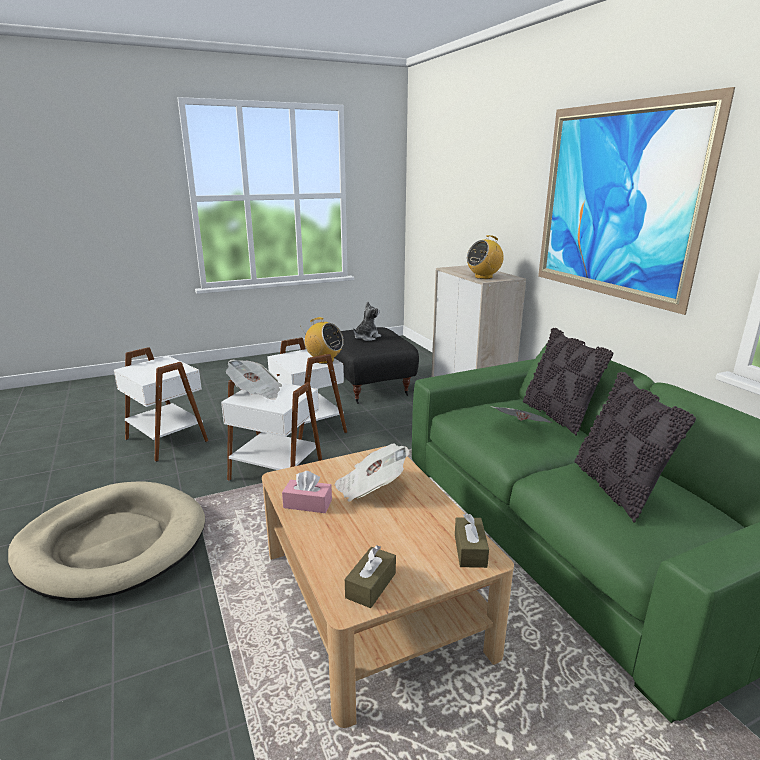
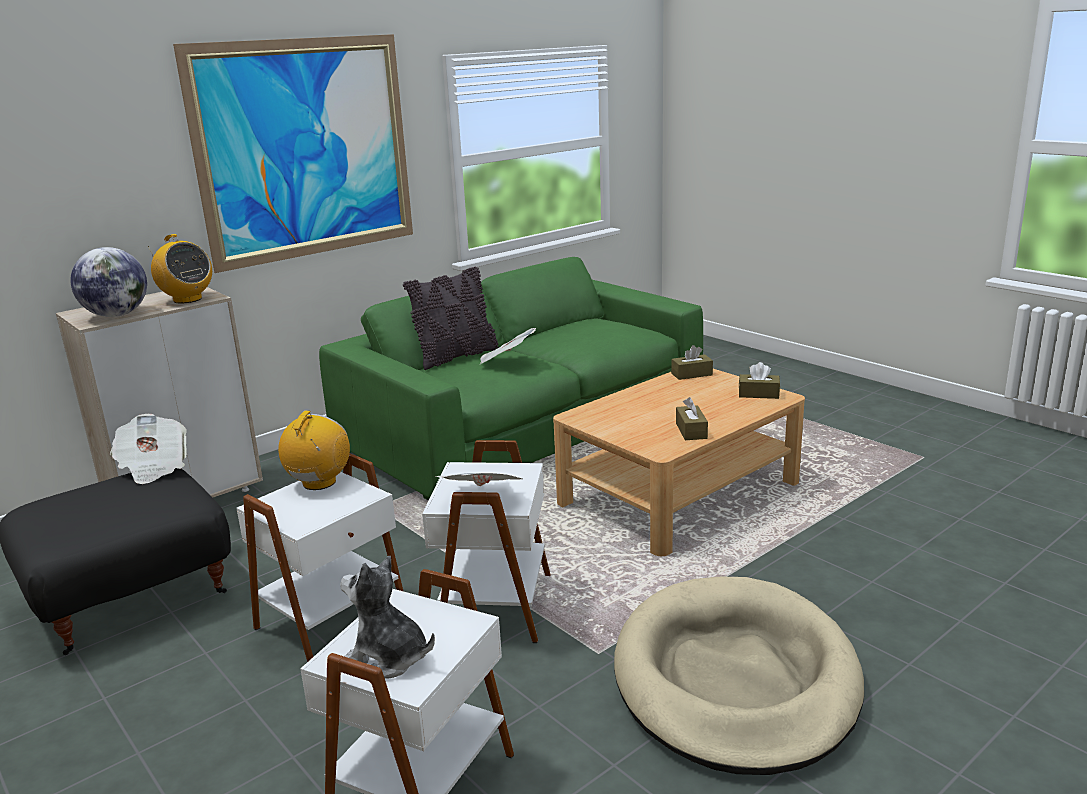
camera: 105 degrees left, 0 degrees up
pink tissue box [282,471,332,513] -> brown tissue box [676,397,708,440]
newspaper [334,444,410,502] -> newspaper moved to [110,414,187,484]
plush toy [353,301,381,341] -> plush toy moved to [340,556,435,679]
black pillow [574,372,696,523] -> none
none -> globe [70,247,147,317]

